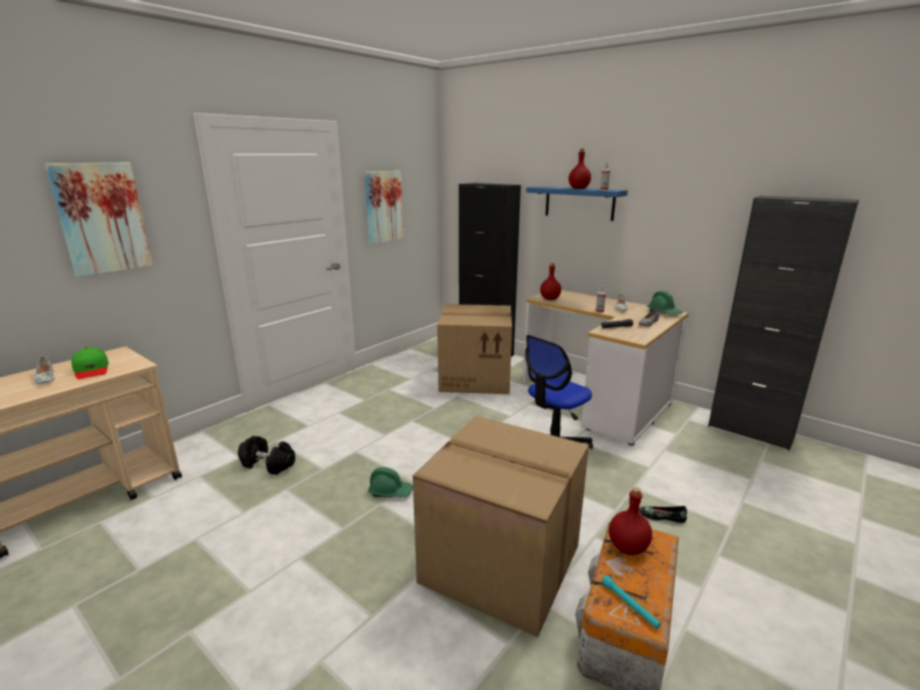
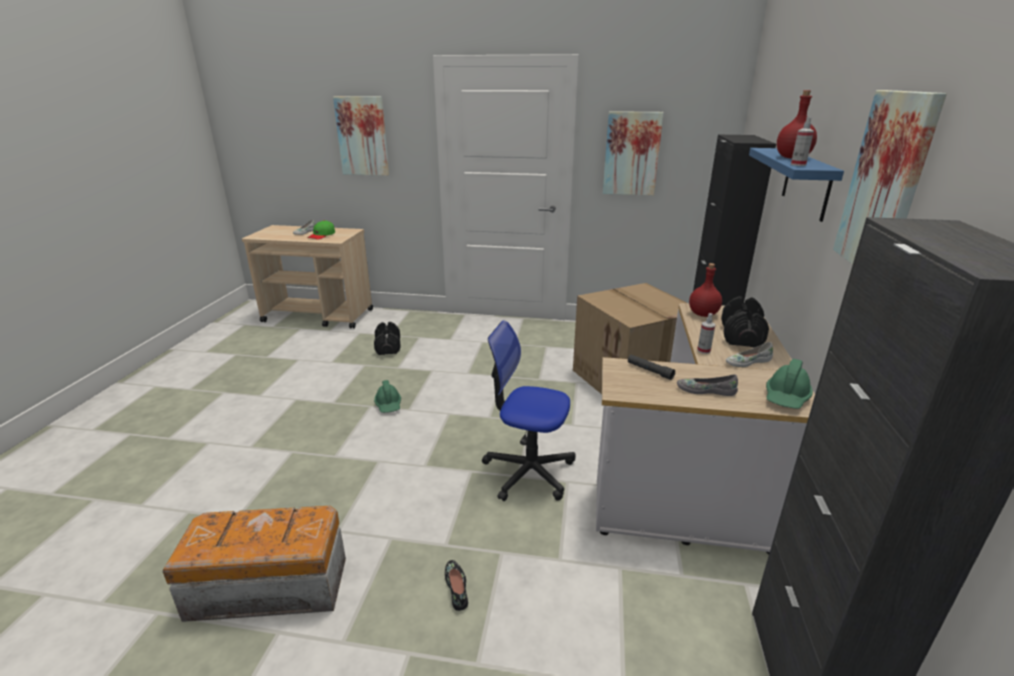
camera: 60 degrees right, 5 degrees up
cardboard box [413,416,589,637] -> none
turquoise flashlight [602,575,661,629] -> none
red bottle [609,487,652,555] -> none
none -> black dumbbell [721,296,769,347]
none -> picture [833,90,947,265]

